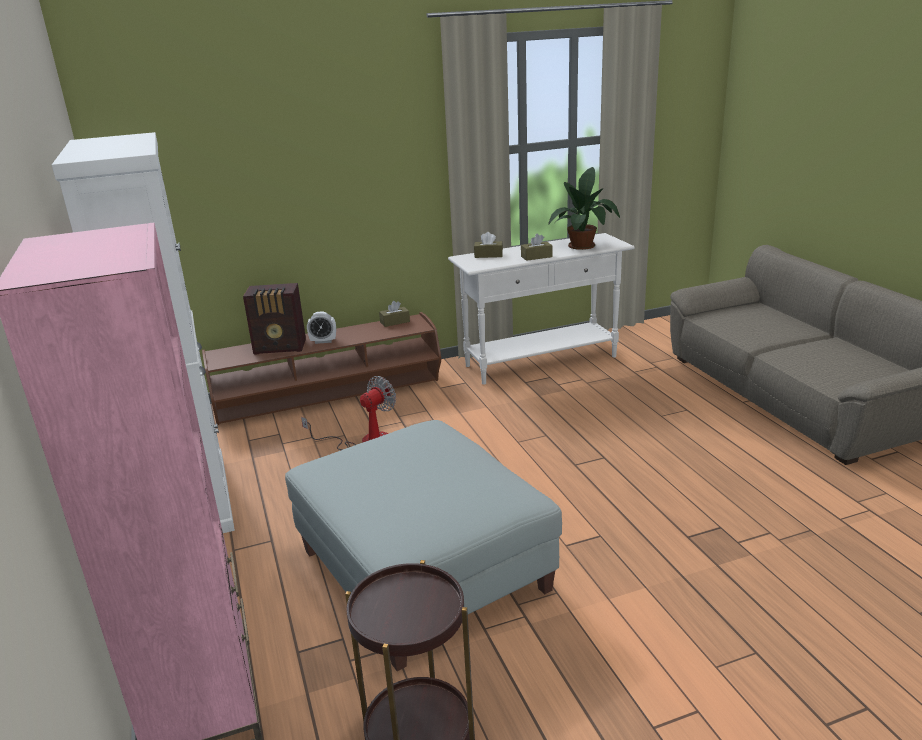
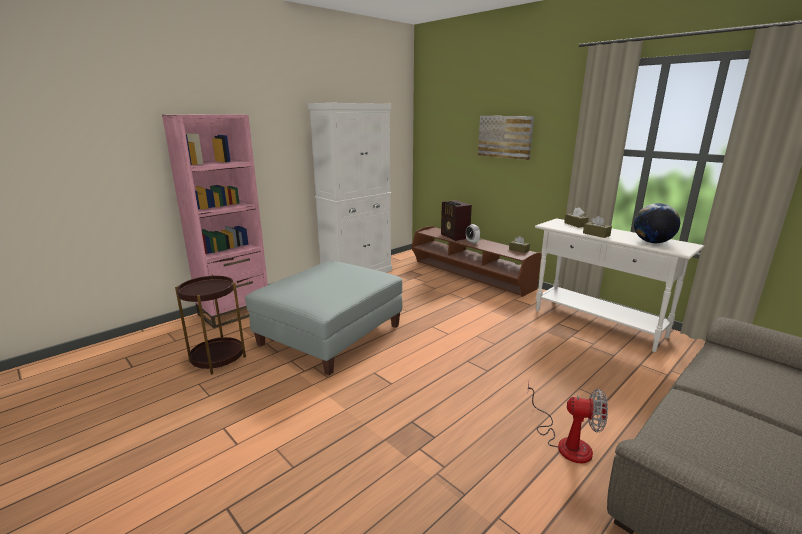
camera: 65 degrees right, 5 degrees down
fan [301,376,396,450] -> fan moved to [528,383,608,464]
potted plant [548,167,620,250] -> globe [634,203,680,243]
none -> picture [478,116,534,160]

